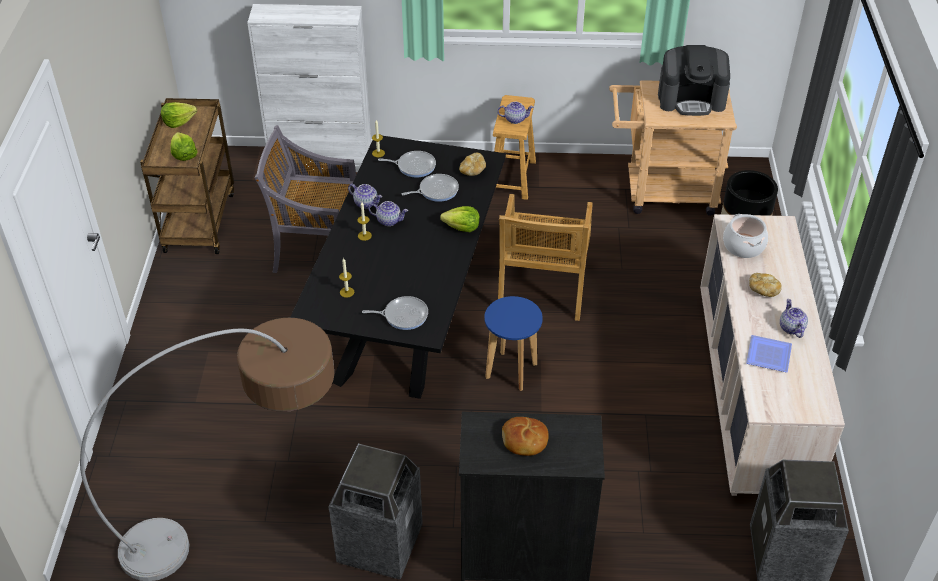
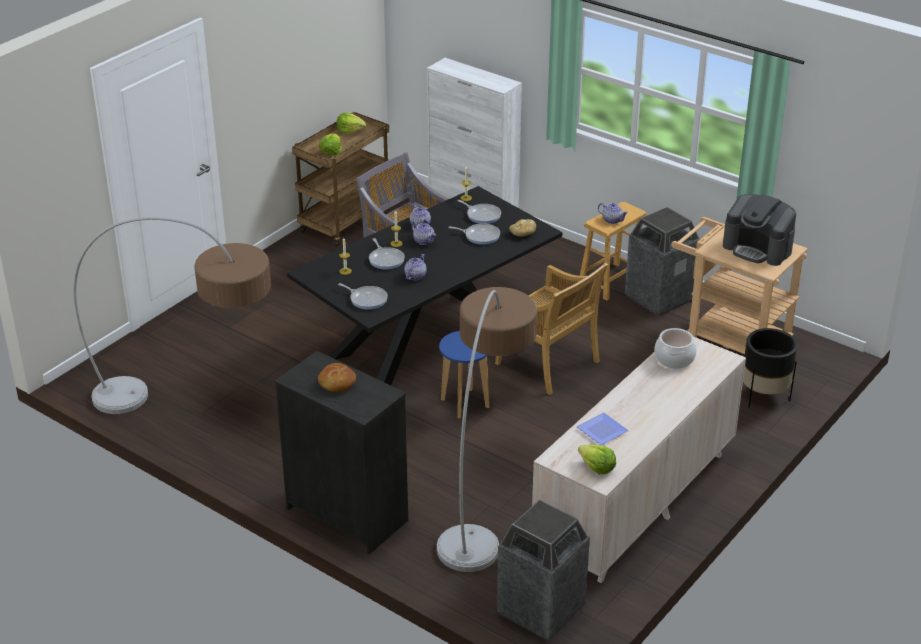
camera: 35 degrees right, 10 degrees down
trash can [328,444,423,580] -> trash can moved to [625,207,700,316]
lettuce [440,206,480,232] -> lettuce moved to [578,445,616,474]
beige chair [498,194,593,321] -> beige chair turned 90 degrees counterclockwise [495,262,608,395]
bread [749,273,782,297] -> none
teapot [780,299,808,338] -> teapot moved to [404,254,427,280]
none -> frying pan [369,238,405,270]
none -> floor lamp [437,287,537,572]

